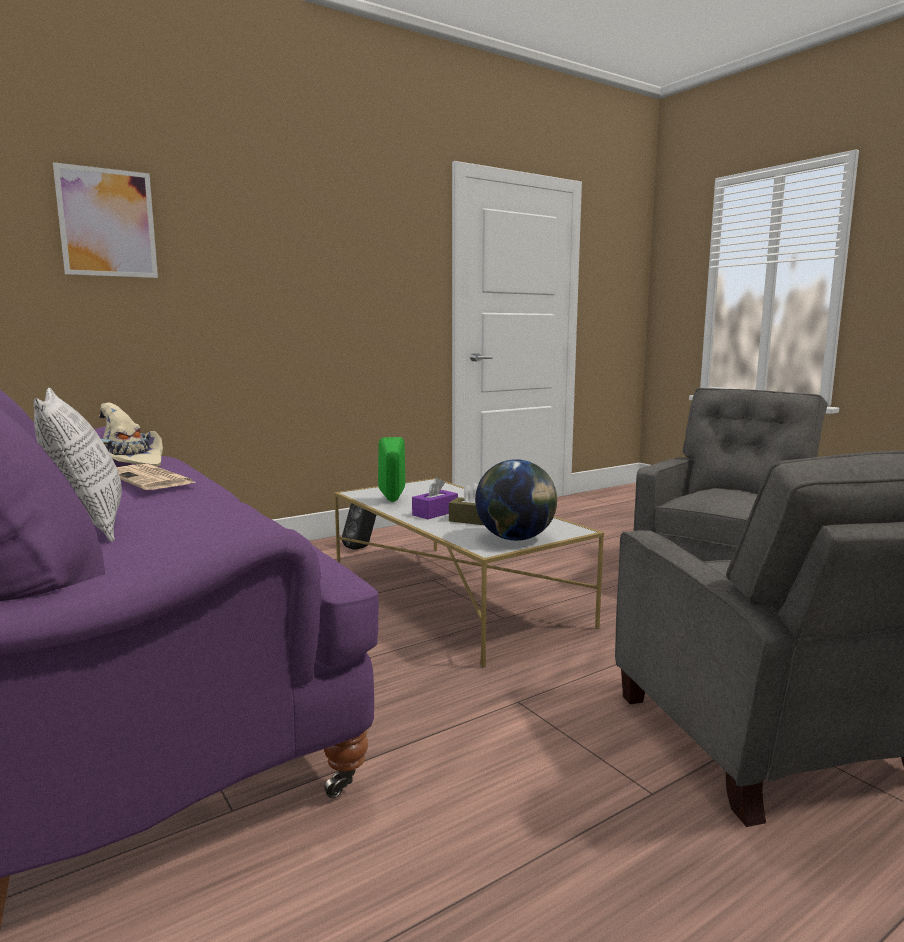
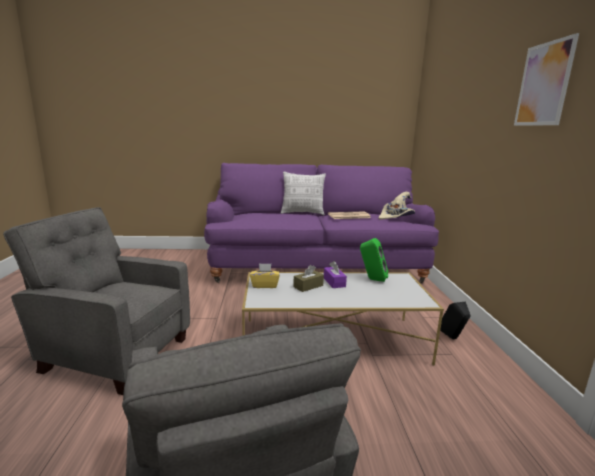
camera: 120 degrees right, 5 degrees up
picture [53,162,158,278] -> picture moved to [514,33,579,126]
globe [475,459,557,541] -> yellow tissue box [250,263,280,288]

